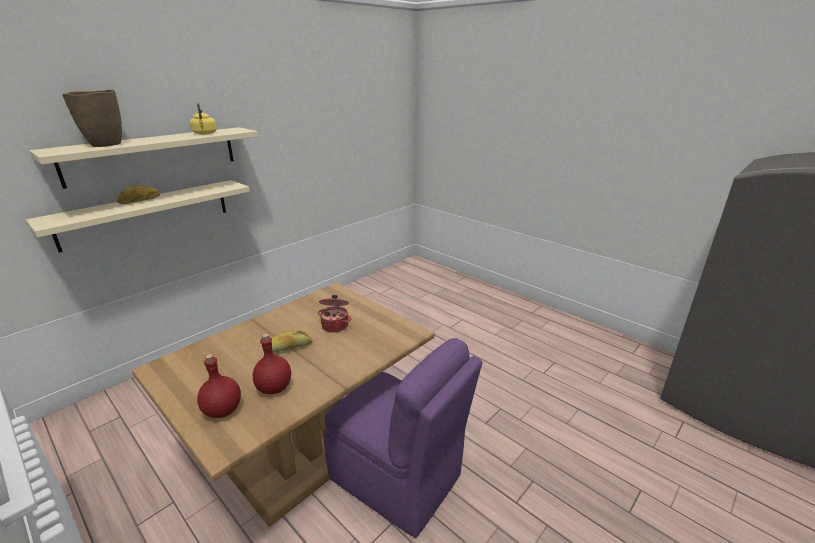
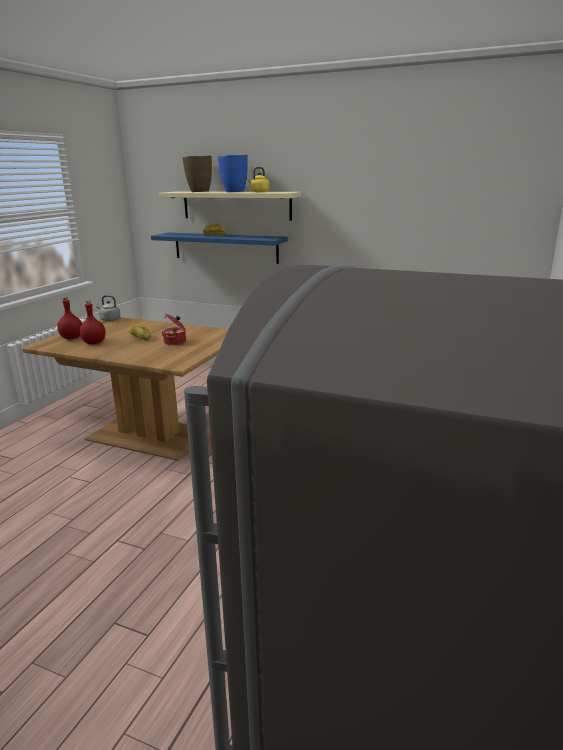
camera: 70 degrees right, 5 degrees down
beige shelf [26,180,250,253] -> blue shelf [151,233,288,264]
purple chair [323,338,483,538] -> none
none -> grey kettle [96,295,121,321]
none -> blue vase [218,155,248,192]

